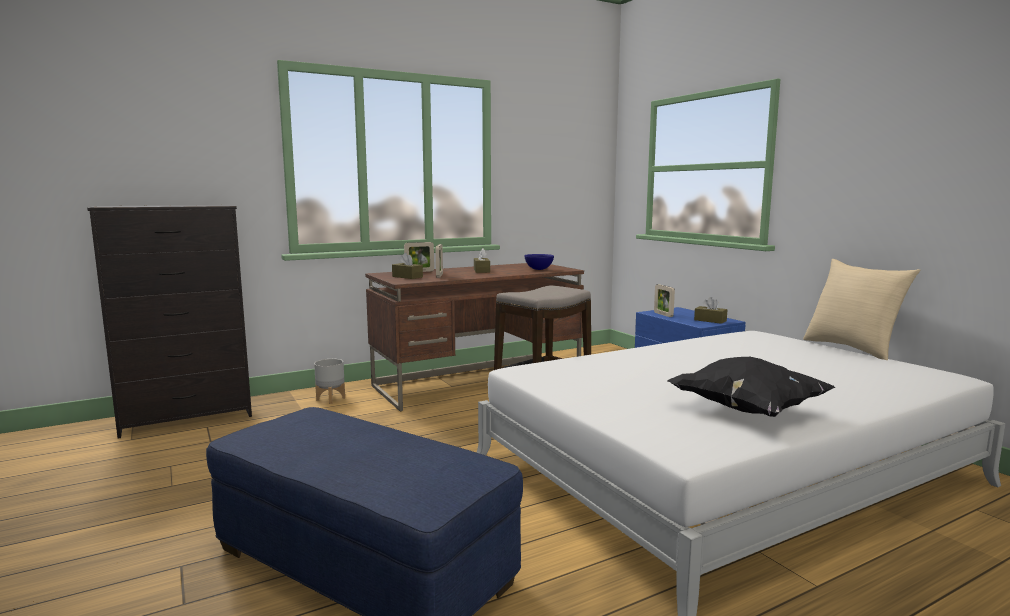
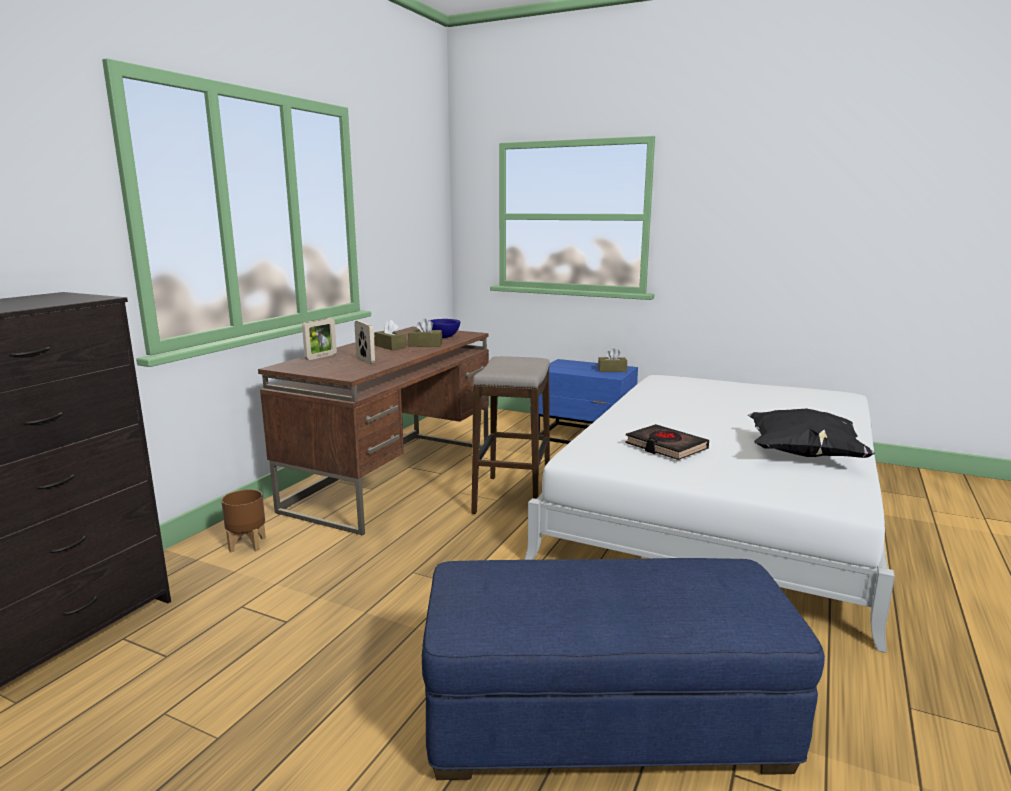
camera: 35 degrees left, 5 degrees up
grey planter [314,359,345,404] -> brown planter [221,489,266,552]
brown tissue box [392,253,423,279] -> brown tissue box moved to [408,318,442,347]
picture frame [654,284,675,317] -> none
beige pillow [803,259,920,360] -> none
none -> black book [625,424,709,460]

